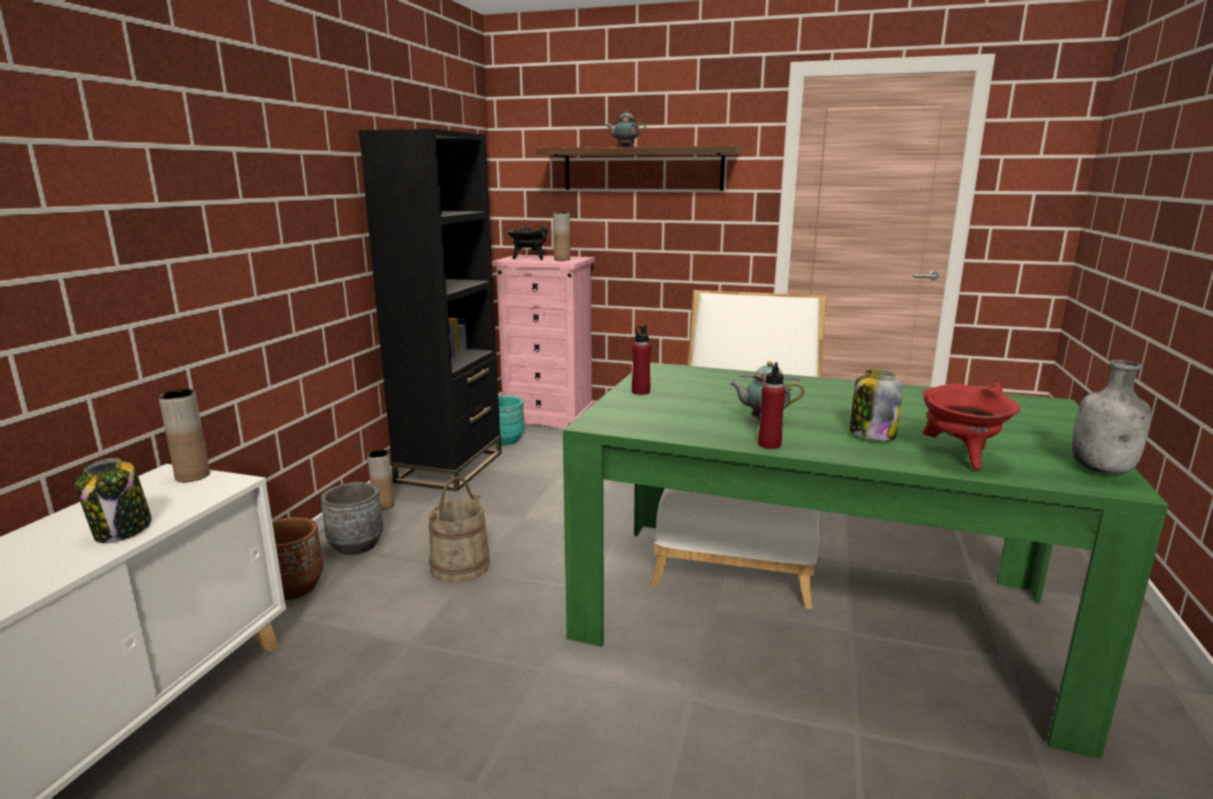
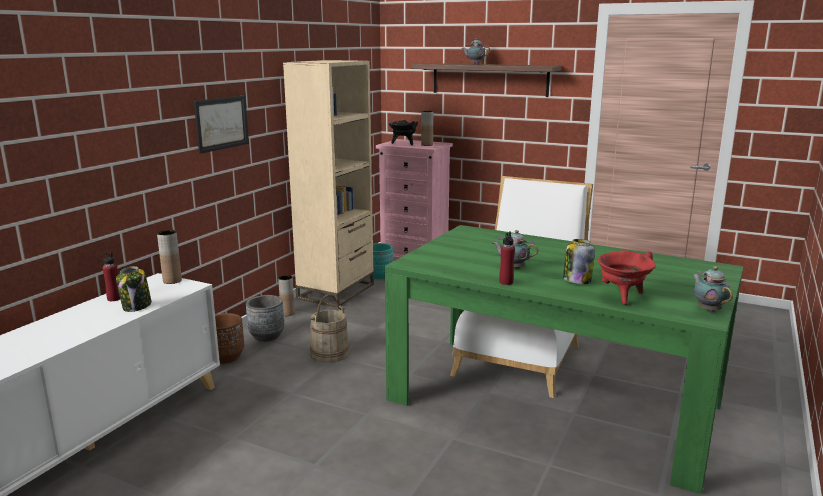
camera: 10 degrees right, 0 degrees up
black bookcase [358,128,501,491] -> beige bookcase [283,60,374,308]
red bottle [632,325,651,395] -> red bottle moved to [100,252,120,301]
grey bottle [1072,360,1151,474] -> teapot [693,266,733,312]
none -> picture [194,95,249,154]

